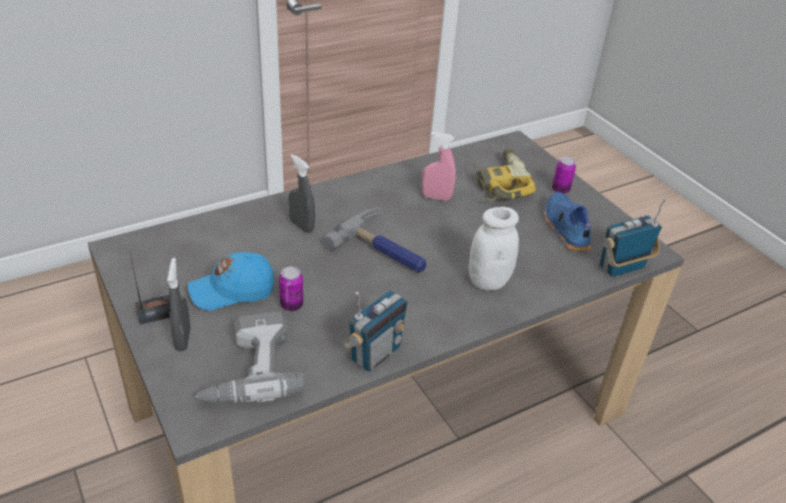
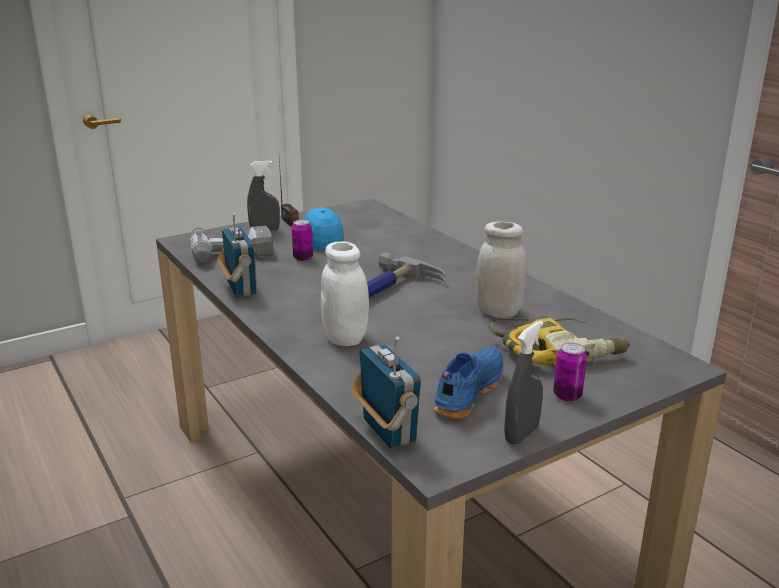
camera: 90 degrees right, 15 degrees down
grey spray bottle [288,154,315,233] -> grey spray bottle moved to [504,321,544,444]
radio [342,290,408,372] -> radio turned 150 degrees counterclockwise [217,213,257,297]
pink spray bottle [422,132,456,201] -> white jar [475,221,527,318]
blue shoe [544,192,591,251] -> blue shoe turned 45 degrees counterclockwise [434,347,504,419]

